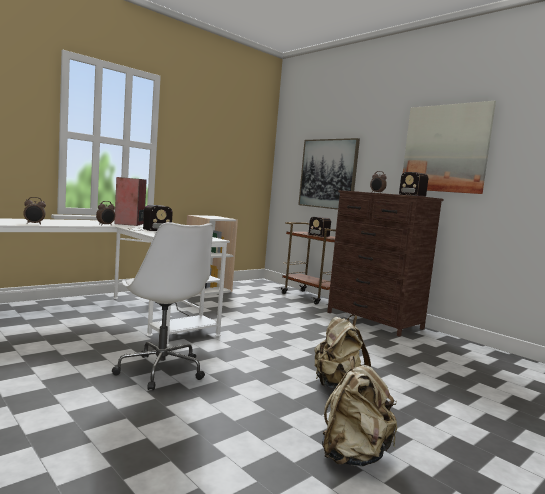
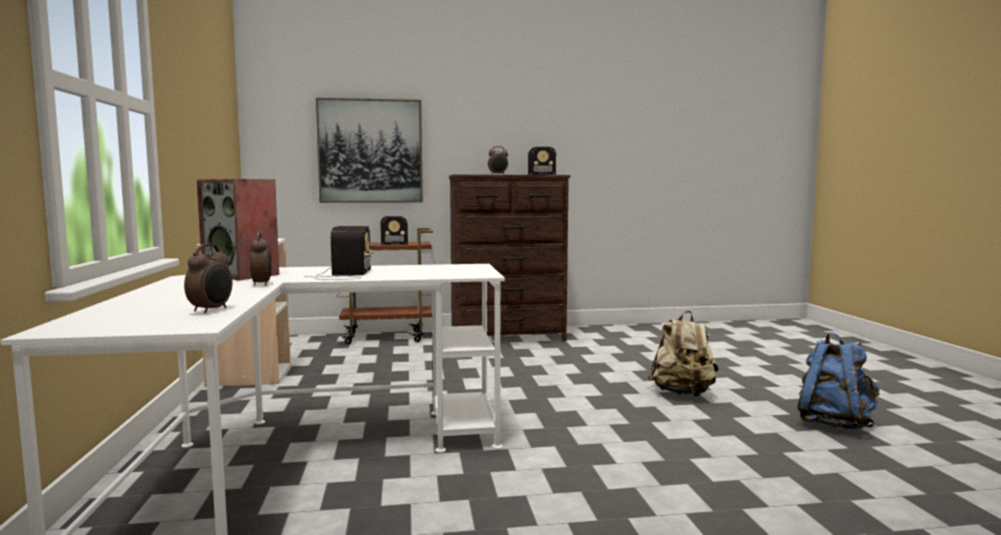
camera: 55 degrees left, 0 degrees up
white office chair [112,222,214,390] -> none
beige backpack [322,356,397,466] -> blue backpack [797,332,879,429]
picture [403,101,496,194] -> none

